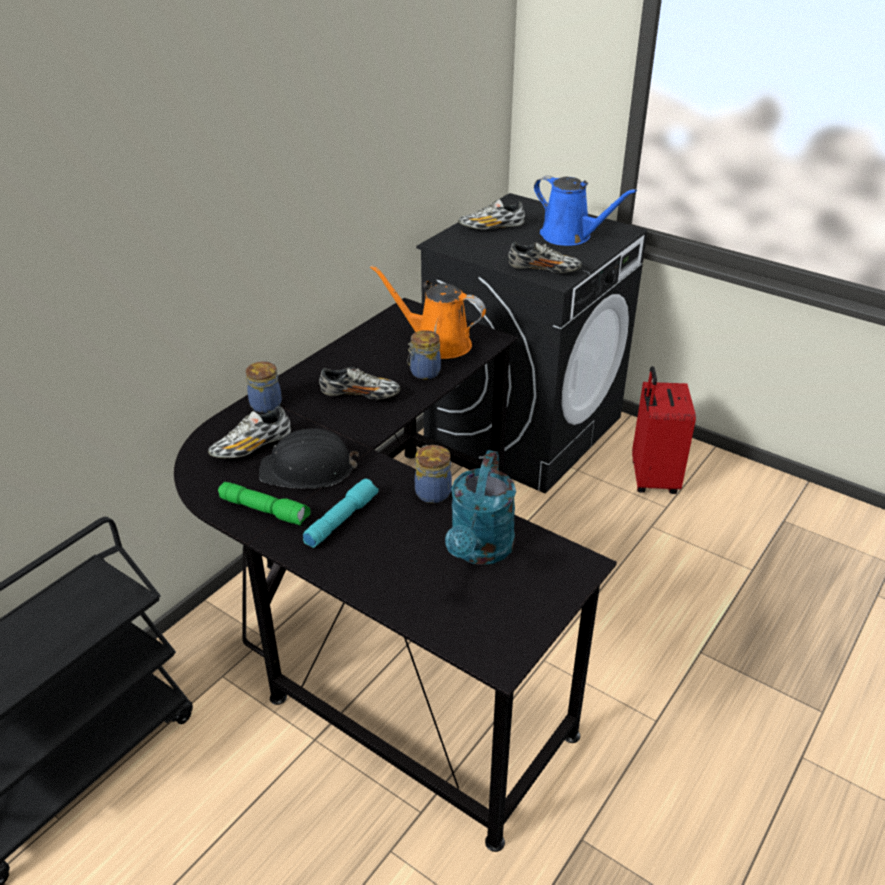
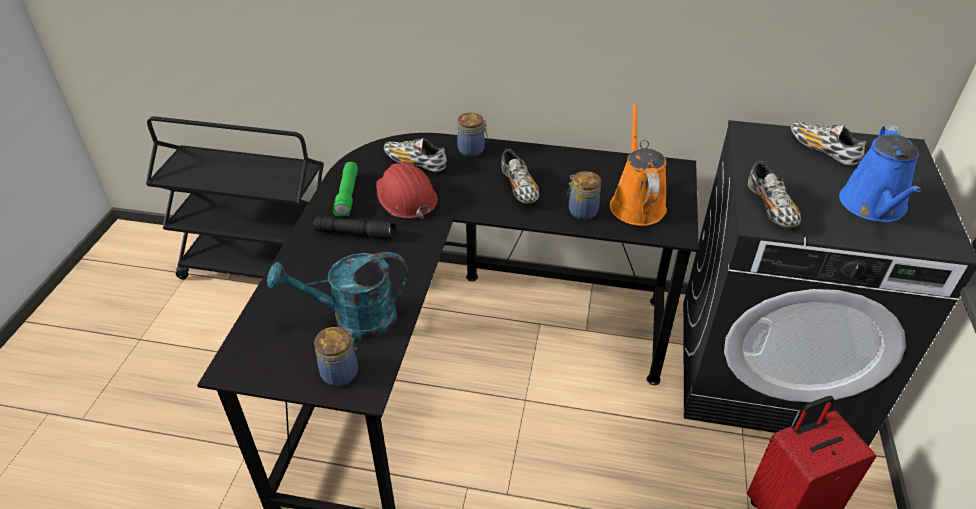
camera: 65 degrees right, 5 degrees up
black hard hat [259,429,359,489] -> red hard hat [376,163,438,219]
turquoise flashlight [303,479,379,548] -> black flashlight [313,216,396,239]
jar [415,445,452,503] -> jar moved to [314,327,358,386]

